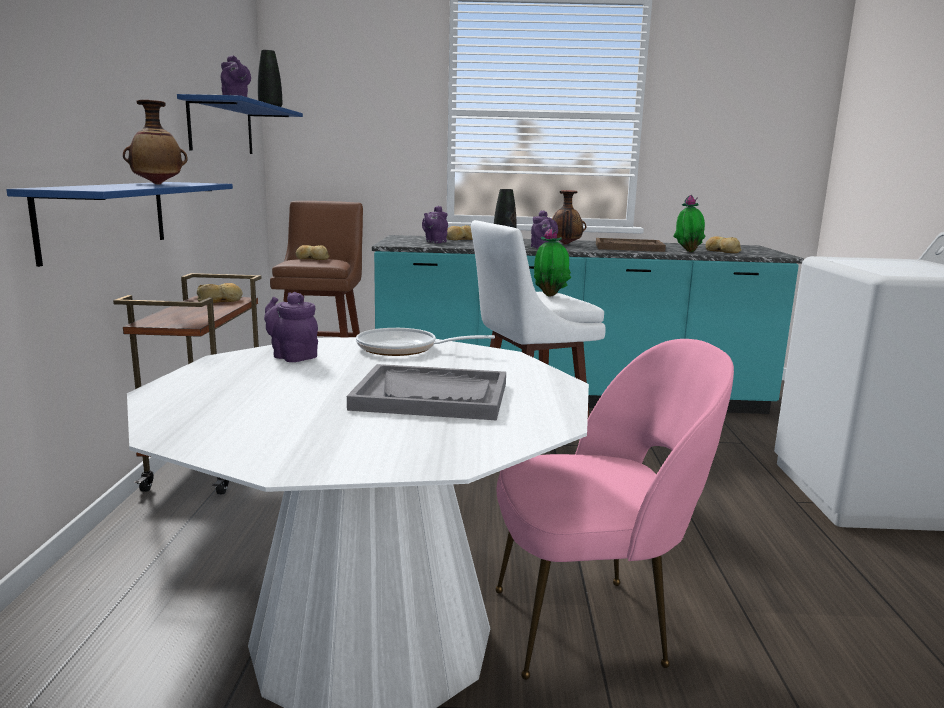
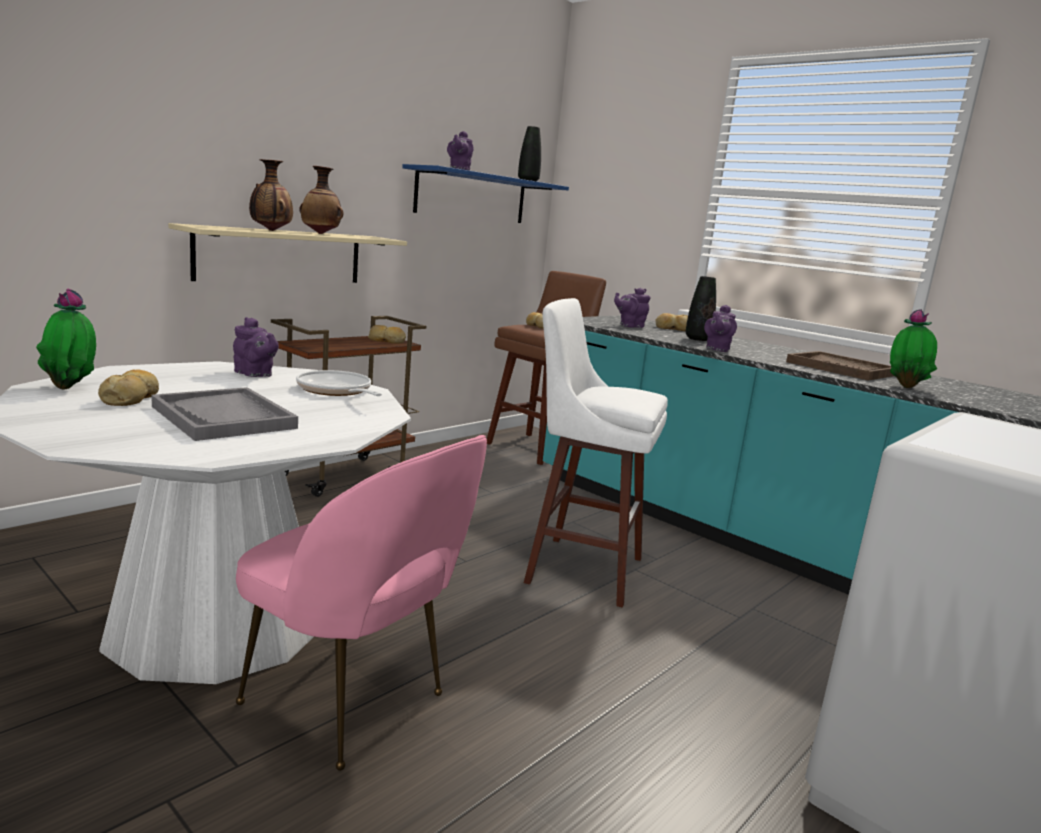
camera: 40 degrees right, 0 degrees up
blue shelf [6,182,233,267] -> beige shelf [168,223,407,283]
purple teapot [264,292,318,362] -> purple teapot turned 135 degrees clockwise [233,317,279,377]
potted plant [534,227,571,297] -> potted plant moved to [36,288,96,390]
vase [552,190,586,245] -> vase moved to [249,159,293,231]
bread [705,236,741,253] -> bread moved to [98,370,159,406]

